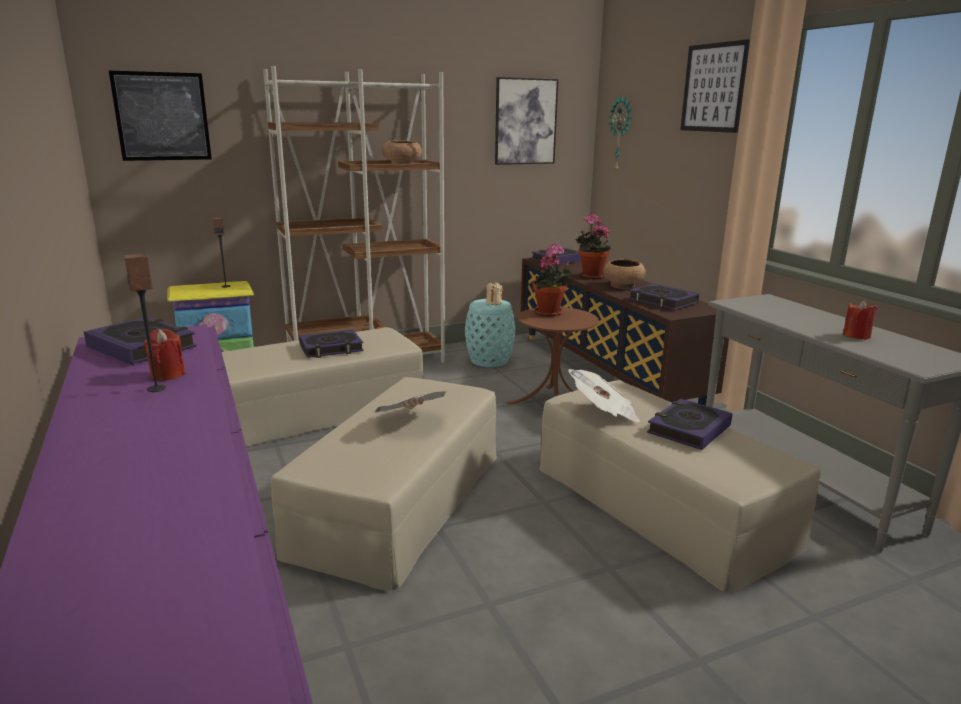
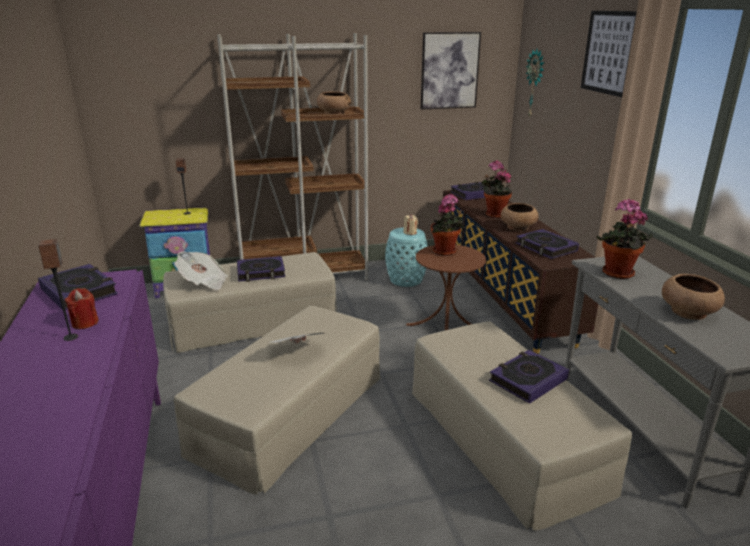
camera: 10 degrees right, 5 degrees up
picture [109,71,212,161] -> none
newspaper [568,369,640,422] -> newspaper moved to [174,251,228,290]
red candle [843,300,877,340] -> brown bowl [662,274,725,320]
none -> potted plant [597,198,653,279]

